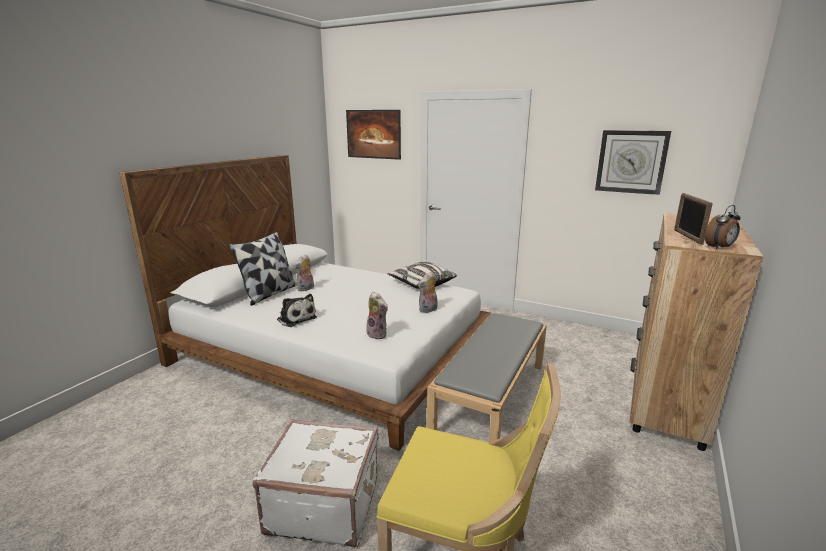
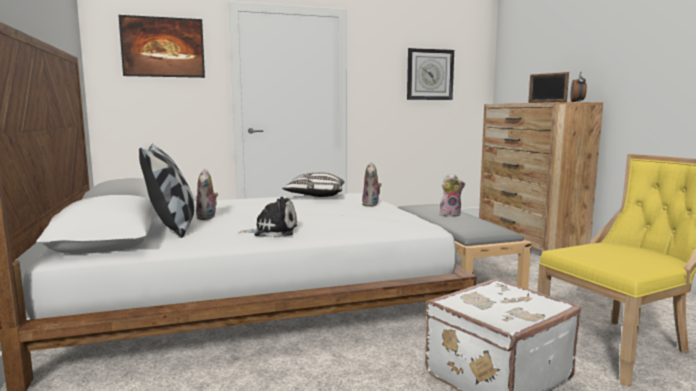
camera: 45 degrees left, 10 degrees down
plush toy [366,291,388,340] -> plush toy moved to [440,174,465,217]

